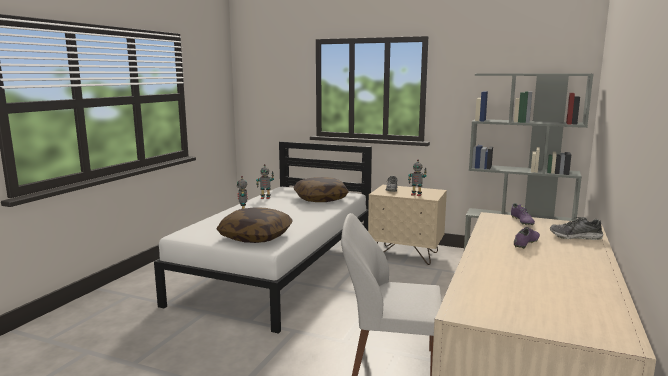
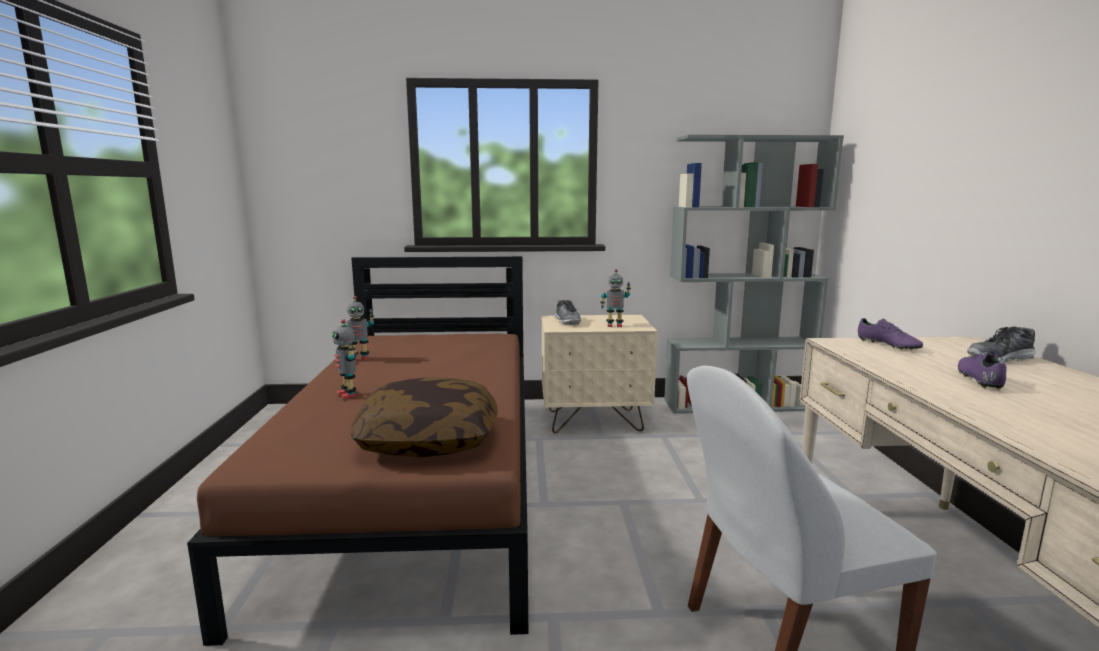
camera: 25 degrees left, 0 degrees up
white bed [154,142,372,334] -> brown bed [187,256,528,646]
pillow [293,177,349,202] -> none

